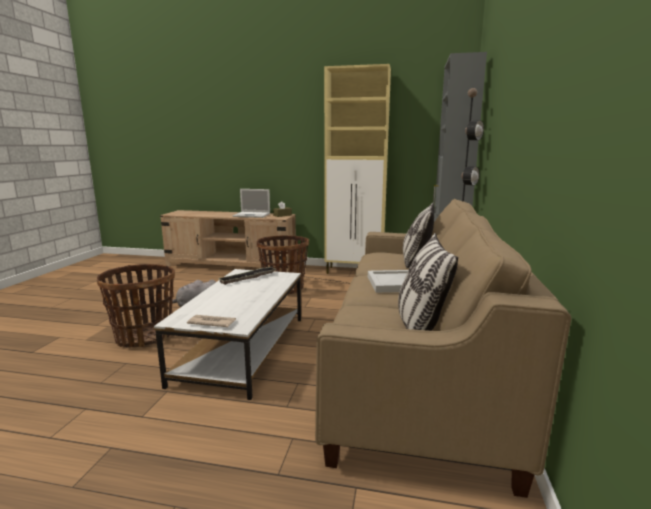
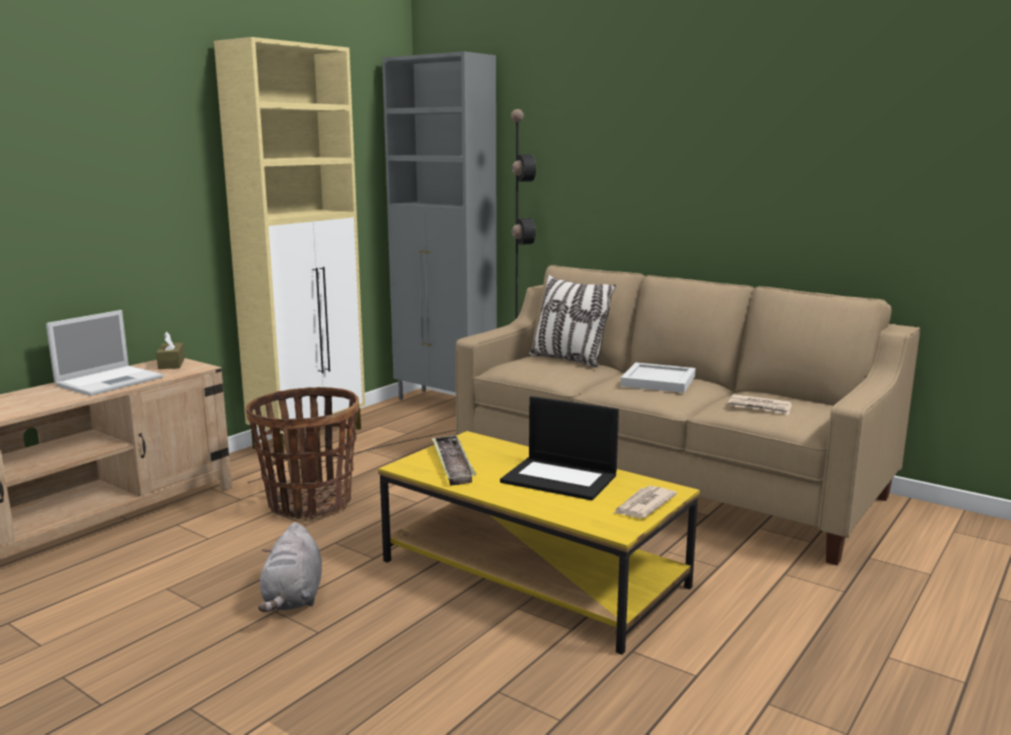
camera: 65 degrees left, 0 degrees up
basket [97,264,175,348] -> none
white coffee table [154,269,301,400] -> yellow coffee table [378,431,700,655]
pillow [398,233,458,331] -> none
none -> laptop [500,396,619,500]
none -> newspaper [728,394,792,415]

